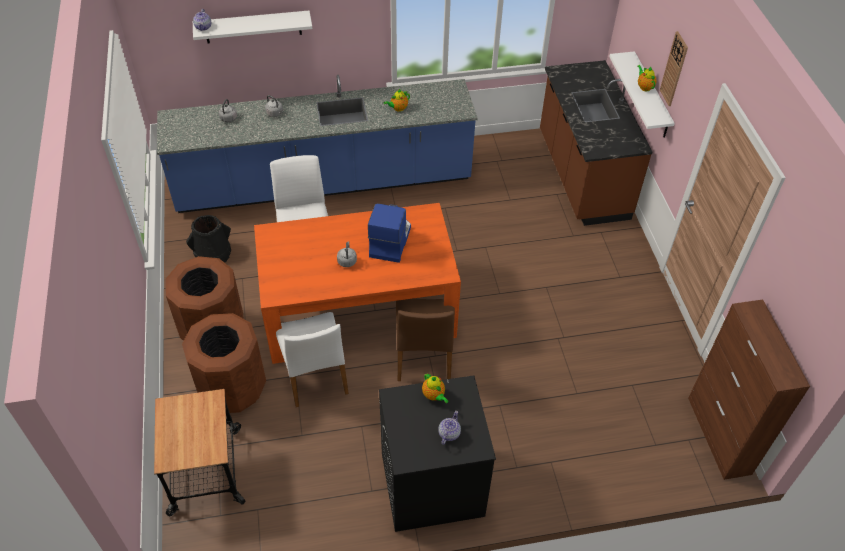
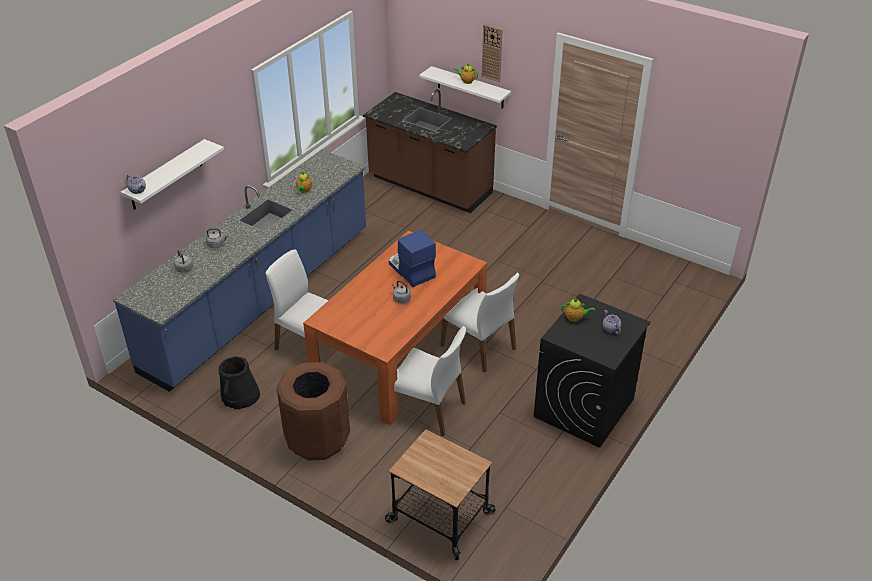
camera: 45 degrees left, 10 degrees down
brown trash can [182,313,266,413] -> none
brown chair [396,298,455,381] -> white chair [440,273,519,373]
brown cabinet [688,299,810,480] -> none

